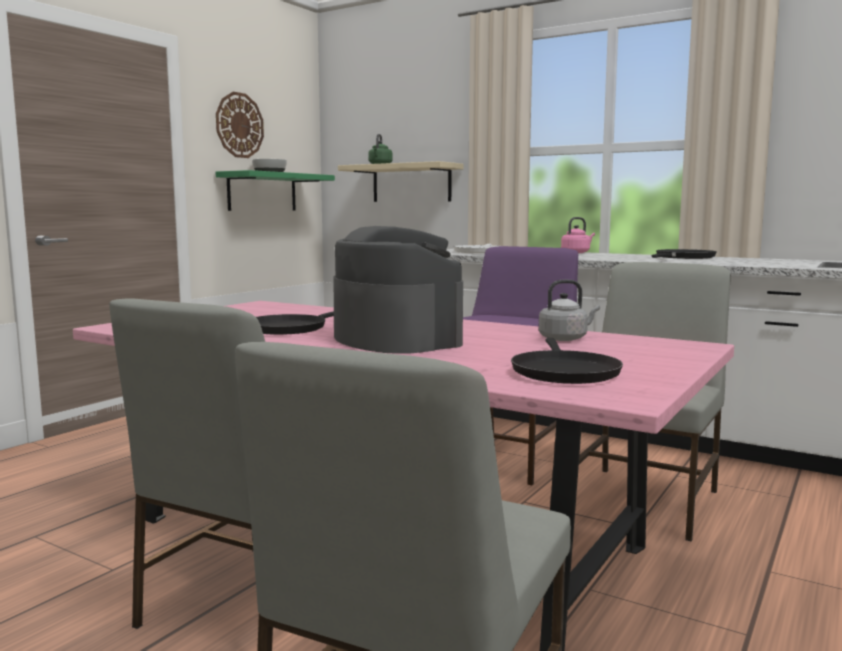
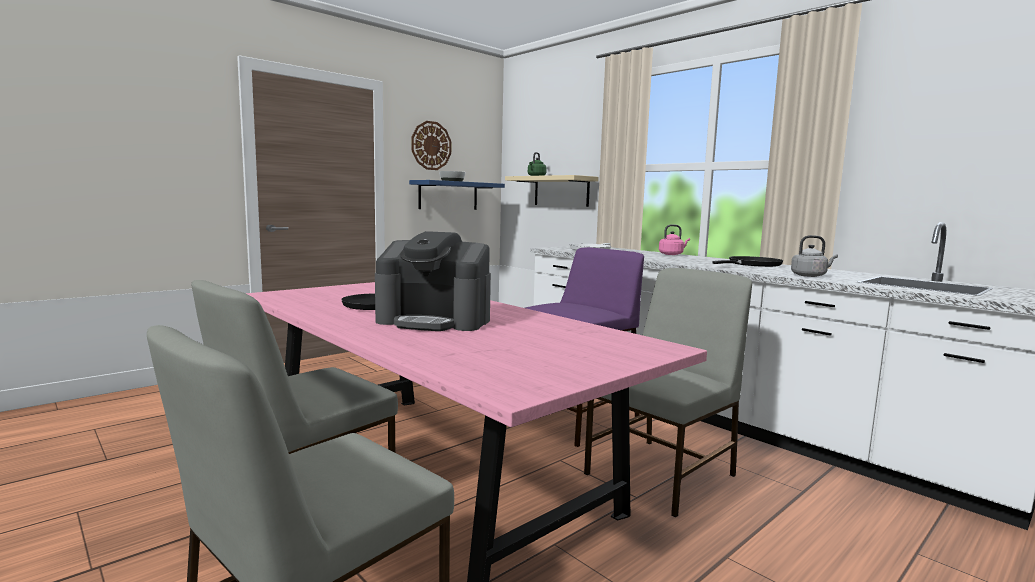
camera: 15 degrees right, 0 degrees up
green shelf [215,170,335,211] -> blue shelf [409,180,505,210]
coffee machine [333,226,463,354] -> coffee machine turned 120 degrees clockwise [375,231,491,331]
black frying pan [511,338,623,384] -> none
grey kettle [539,280,600,341] -> grey kettle moved to [791,235,838,277]

